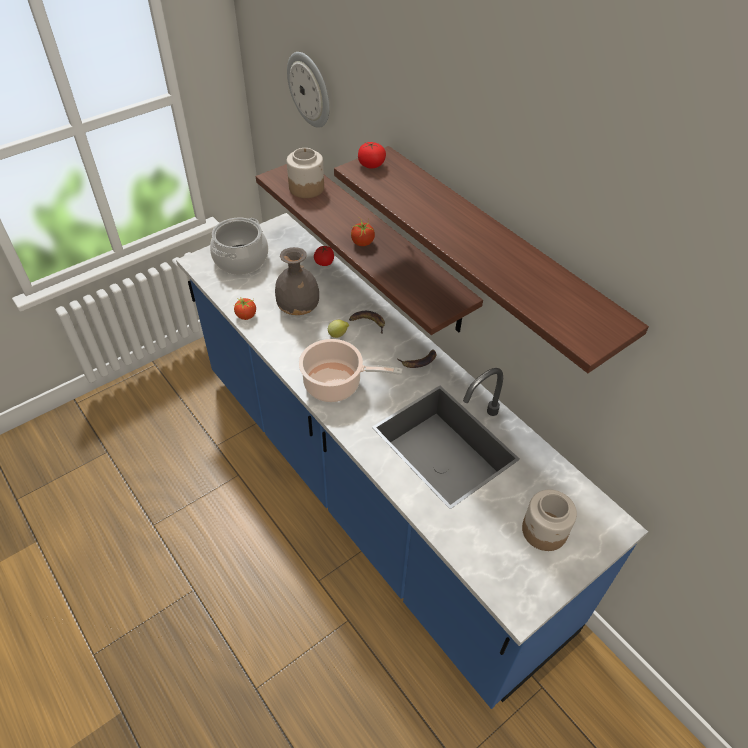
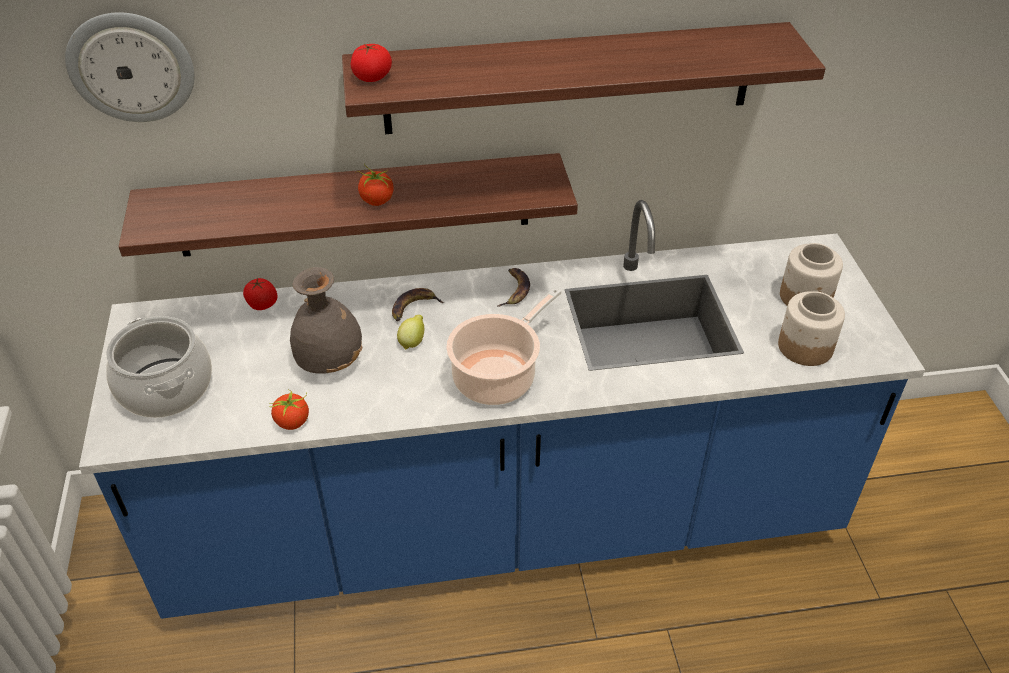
camera: 60 degrees left, 5 degrees down
jar [287,148,324,198] -> jar moved to [778,291,845,366]

